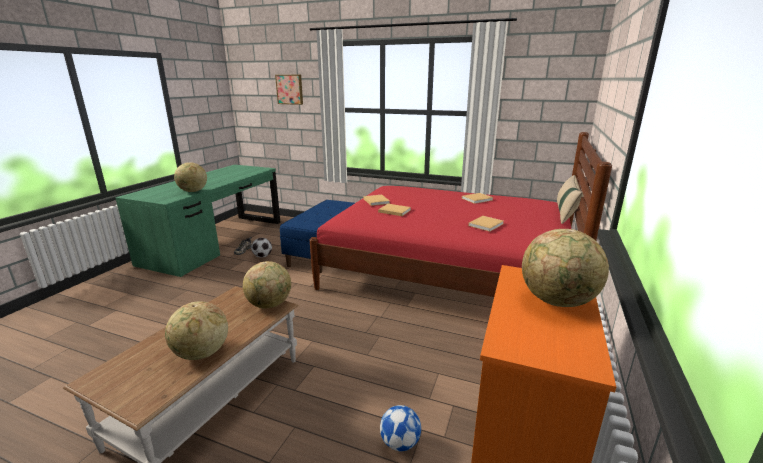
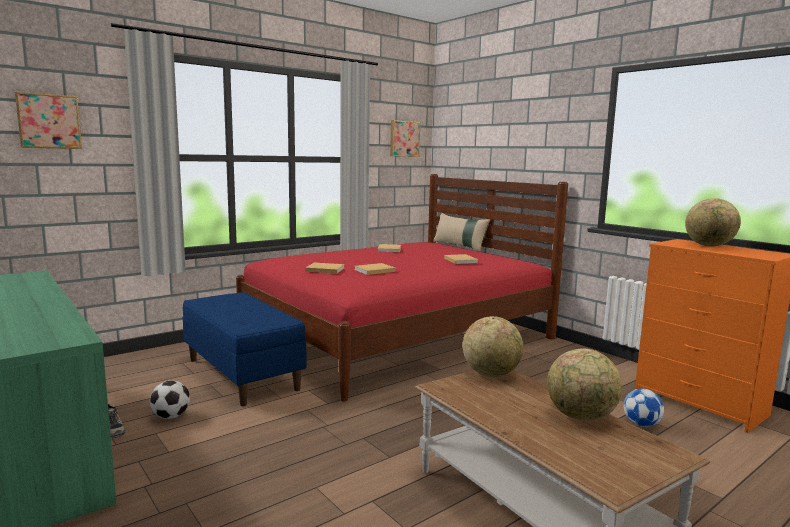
camera: 60 degrees left, 10 degrees down
globe [174,162,207,192] -> none
none -> picture [390,120,420,157]

